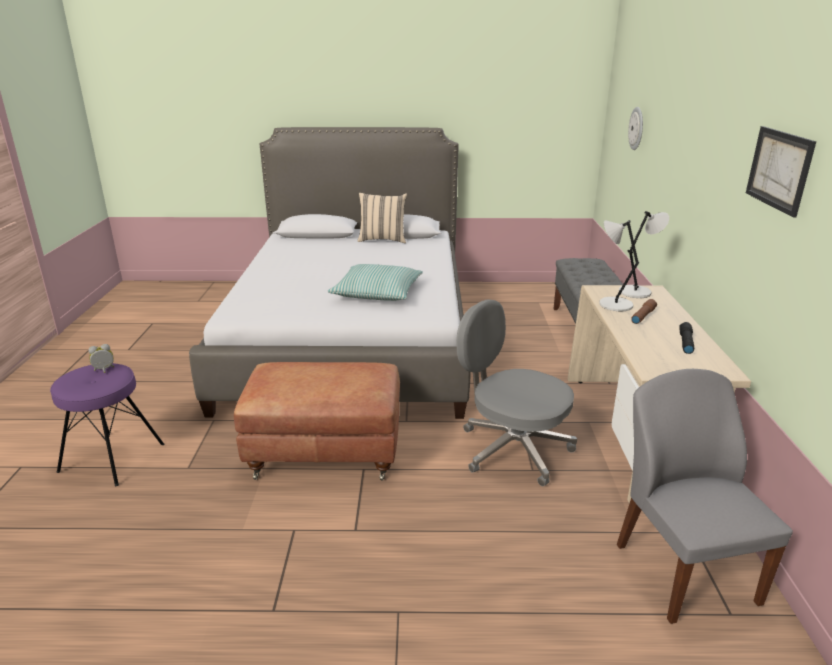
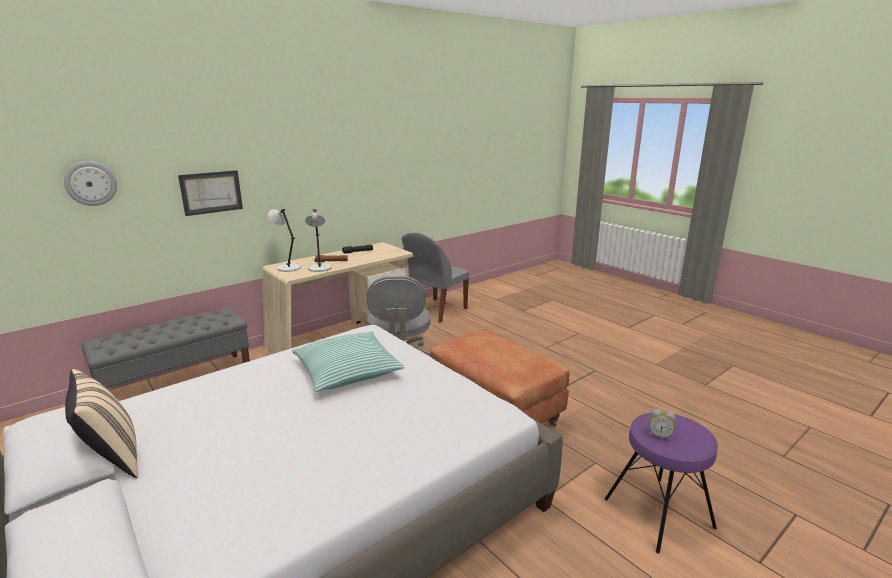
camera: 130 degrees left, 5 degrees down
picture [746,126,816,217] -> picture moved to [178,170,243,216]

